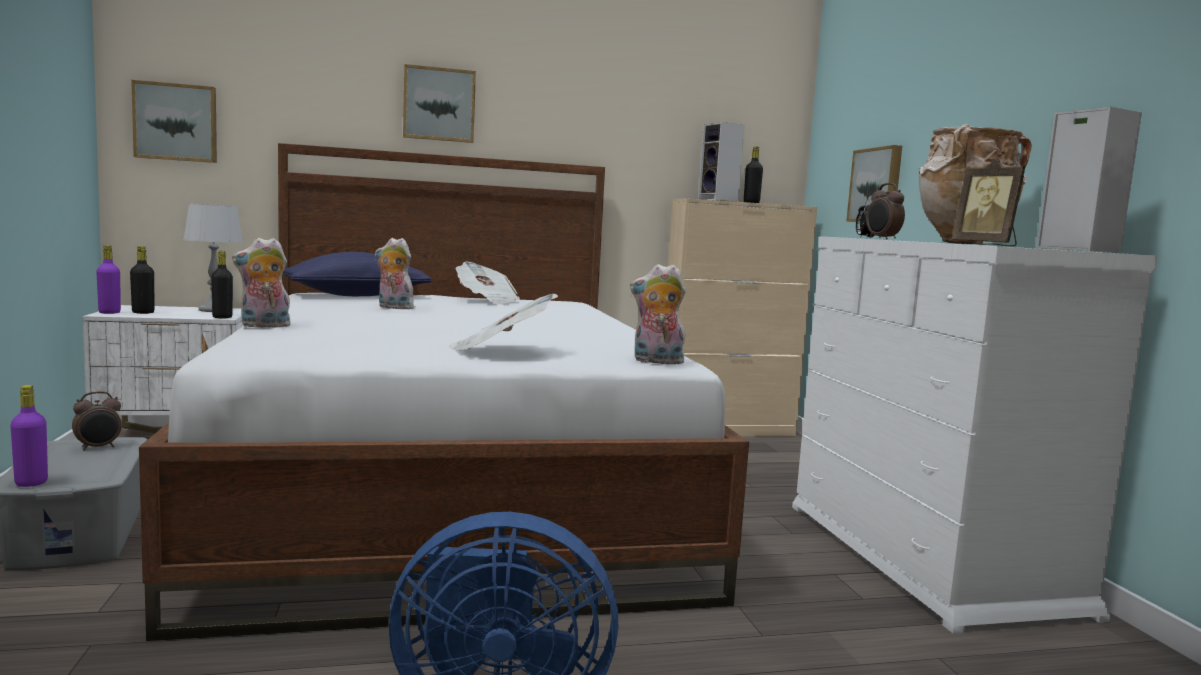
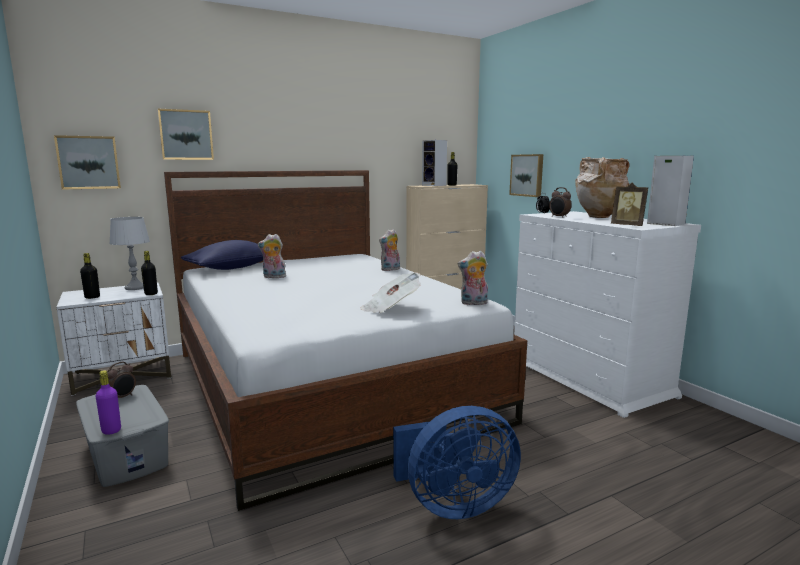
camera: 15 degrees left, 5 degrees up
purple bottle [96,245,121,314] -> none
plush toy [232,238,290,328] -> plush toy moved to [379,229,400,271]
picture [403,64,476,143] -> picture moved to [157,109,214,160]
newspaper [456,262,520,305] -> none

